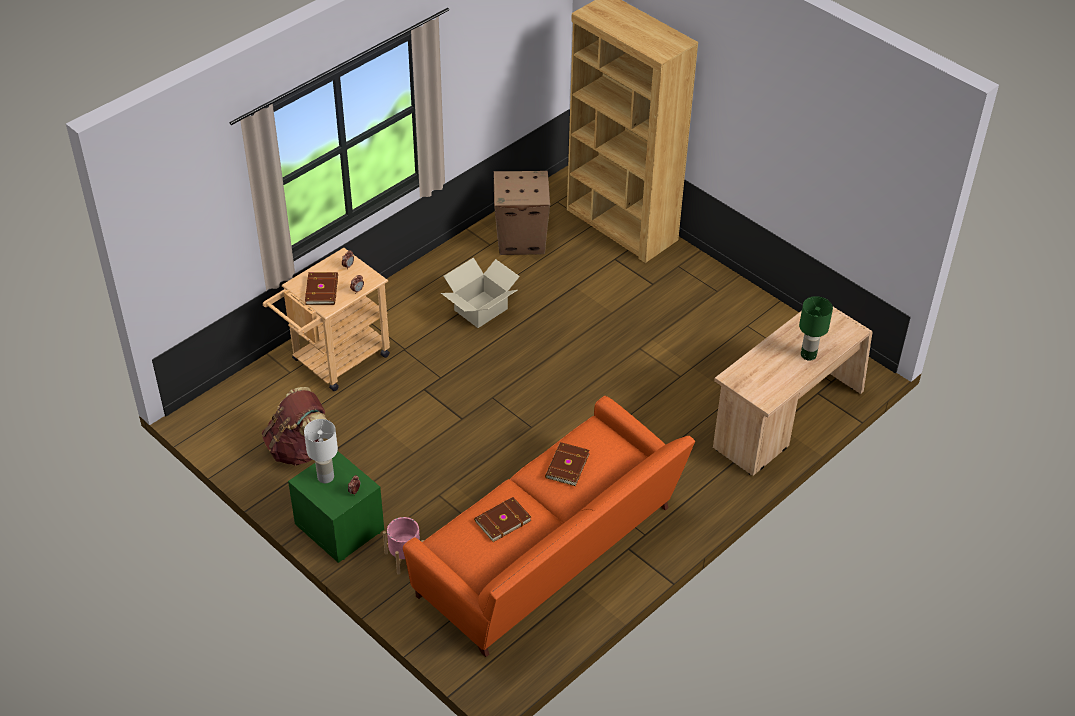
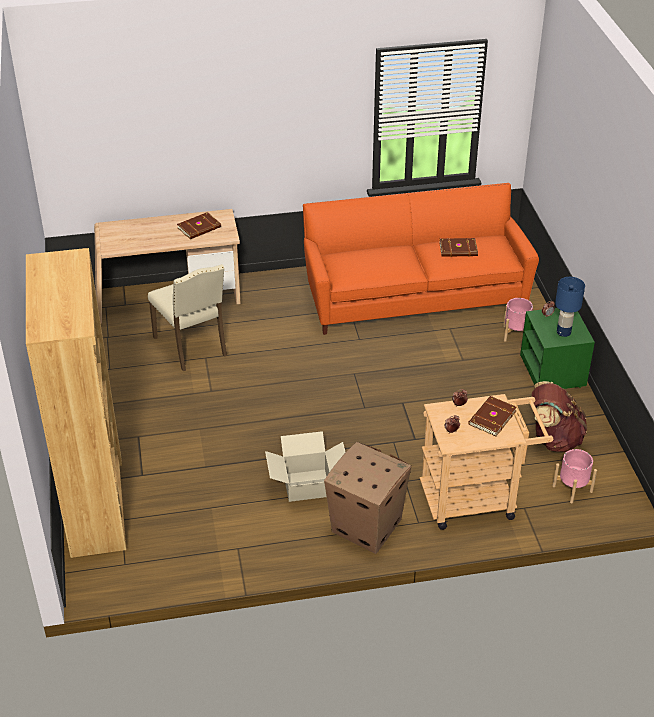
camera: 145 degrees left, 5 degrees down
white table lamp [304,419,338,483] -> blue table lamp [555,277,585,337]
cardboard box [494,171,550,255] -> cardboard box moved to [324,442,411,554]
brown book [545,442,590,486] -> brown book moved to [177,212,221,239]
green table lamp [799,296,833,361] -> none
none -> beige chair [148,264,227,371]
none -> pink planter [553,449,597,504]

